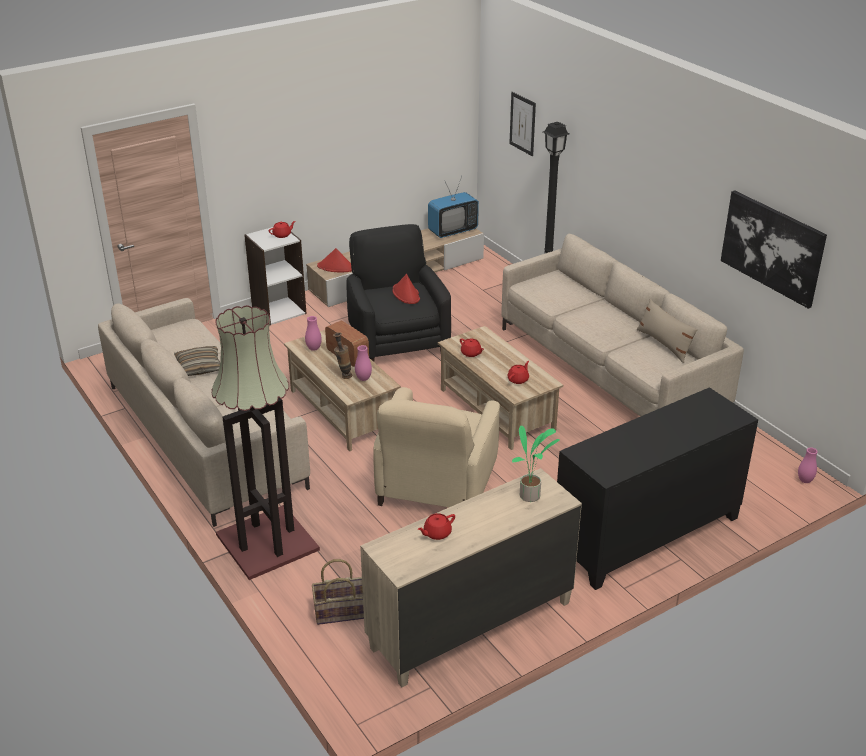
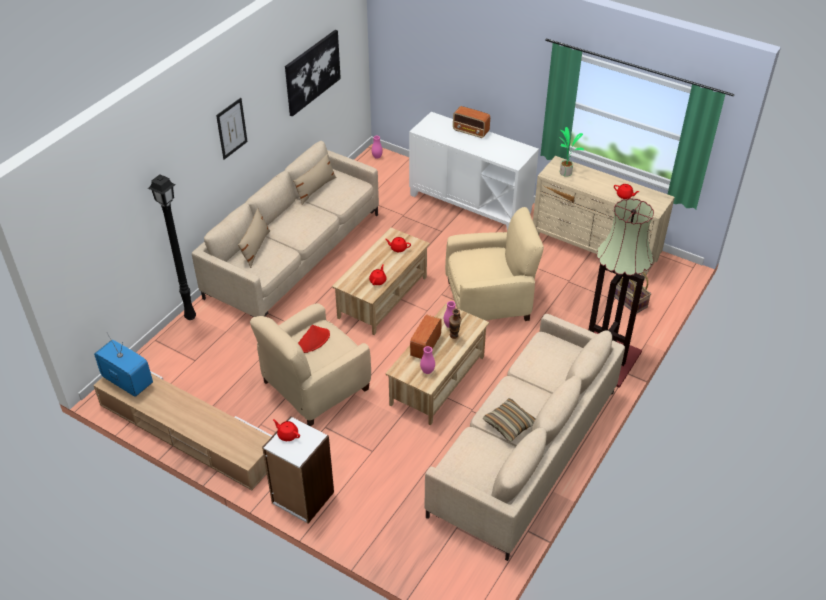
camera: 115 degrees left, 10 degrees up
red hat [317,248,352,273] -> none
black armchair [347,224,451,362] -> beige armchair [250,303,371,427]
picture [509,92,536,156] -> picture moved to [216,98,248,160]
black cabinet [557,387,758,590] -> white cabinet [409,112,539,230]
none -> beige pillow [238,208,270,268]
none -> radio [453,106,490,138]

